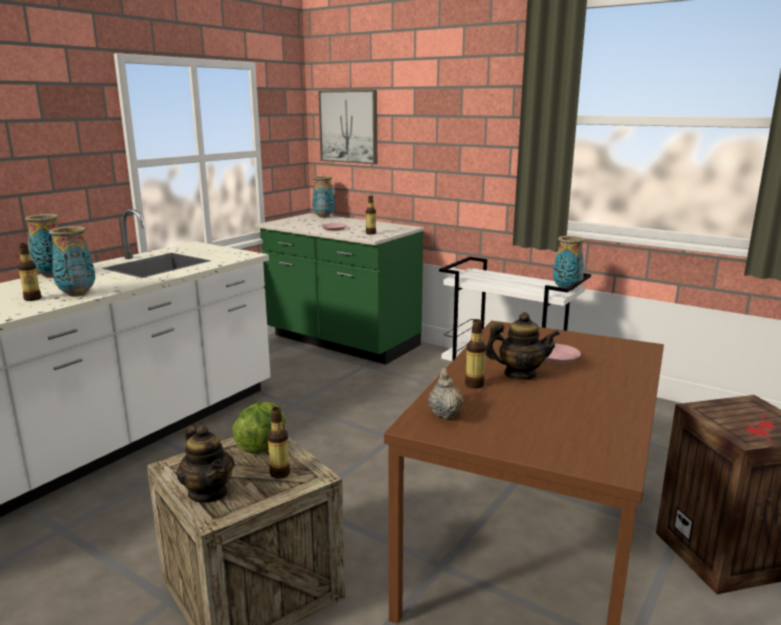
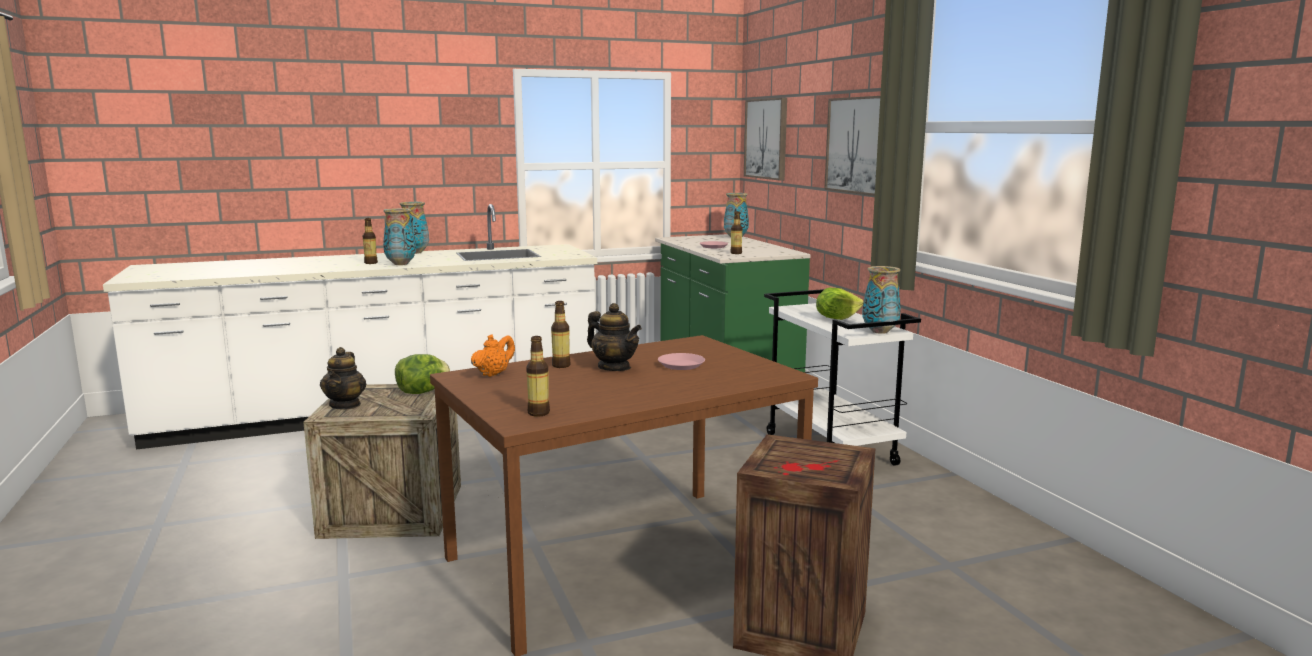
camera: 35 degrees right, 5 degrees down
bottle [267,407,290,479] -> bottle moved to [526,336,550,417]
beige teapot [428,368,464,419] -> orange teapot [471,334,515,377]
none -> lettuce [816,287,864,320]
none -> picture [824,96,880,196]

